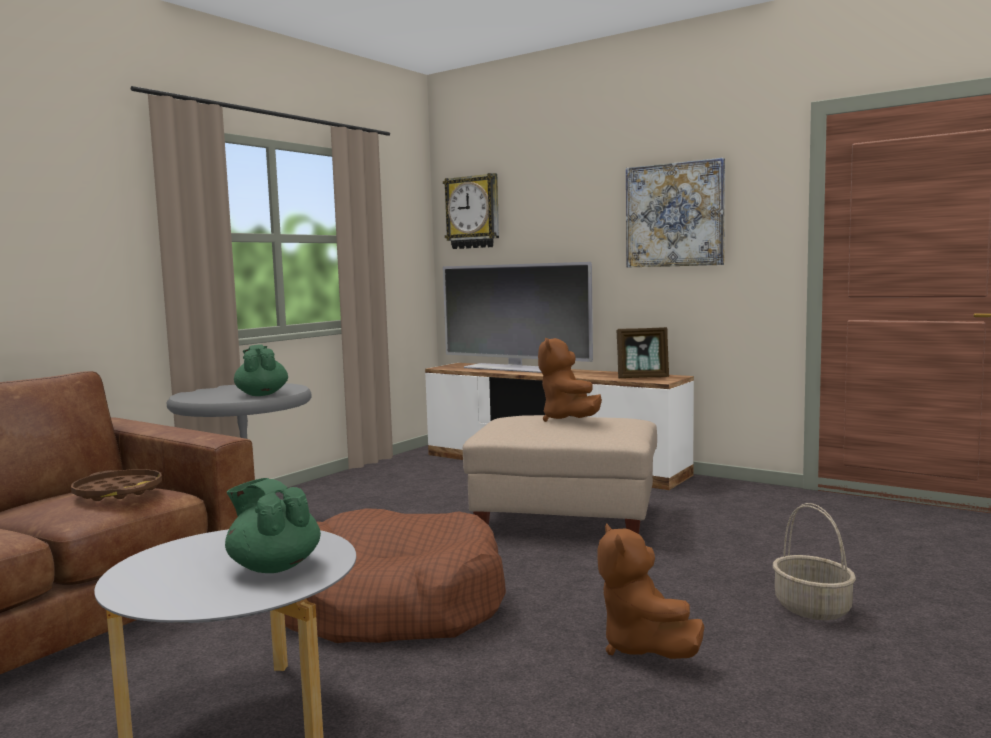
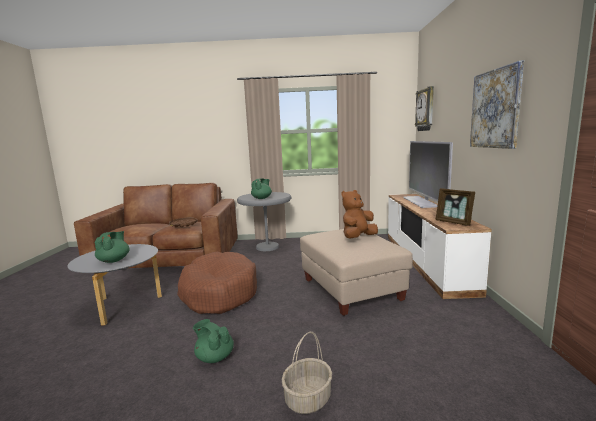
camera: 55 degrees right, 5 degrees up
brown plush toy [597,524,704,659] -> green teapot [193,319,234,363]

